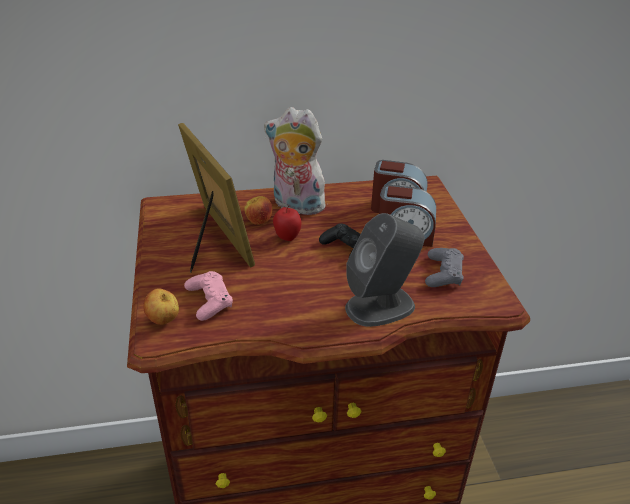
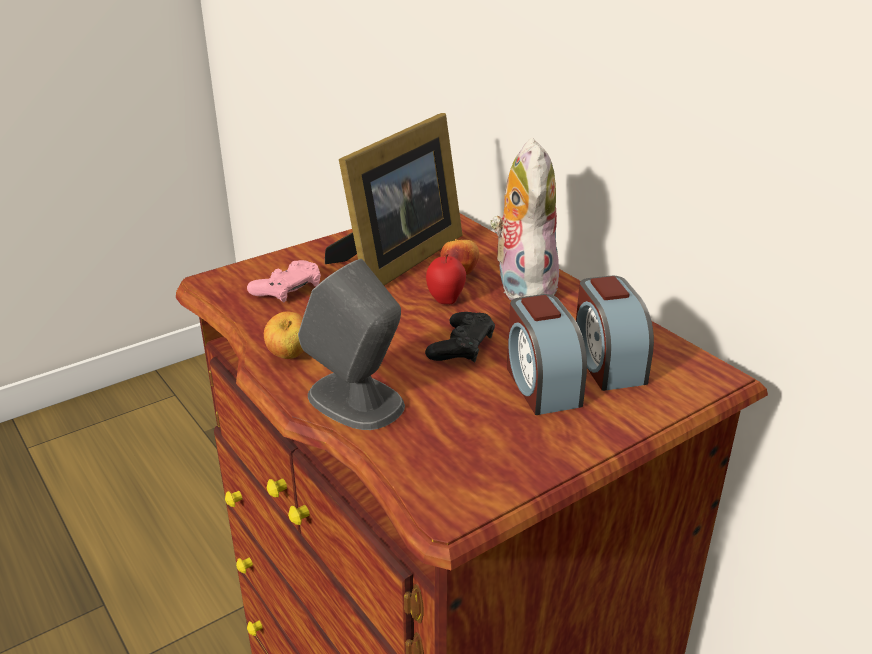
camera: 65 degrees right, 5 degrees down
apple [143,288,179,325] -> apple moved to [264,311,304,359]
grey game controller [425,248,464,287] -> none

